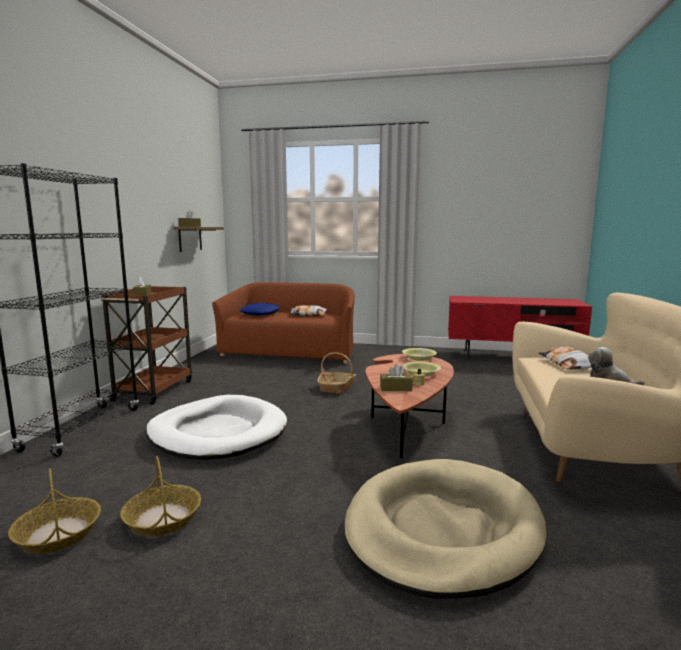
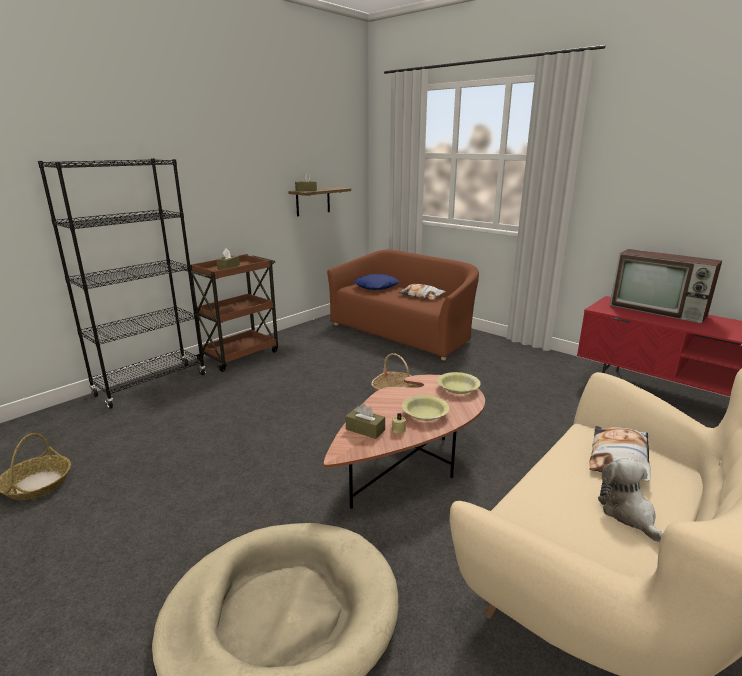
camera: 30 degrees right, 10 degrees up
basket [120,456,201,536] -> none
white dog bed [146,395,287,460] -> none
none -> television [610,249,722,323]

